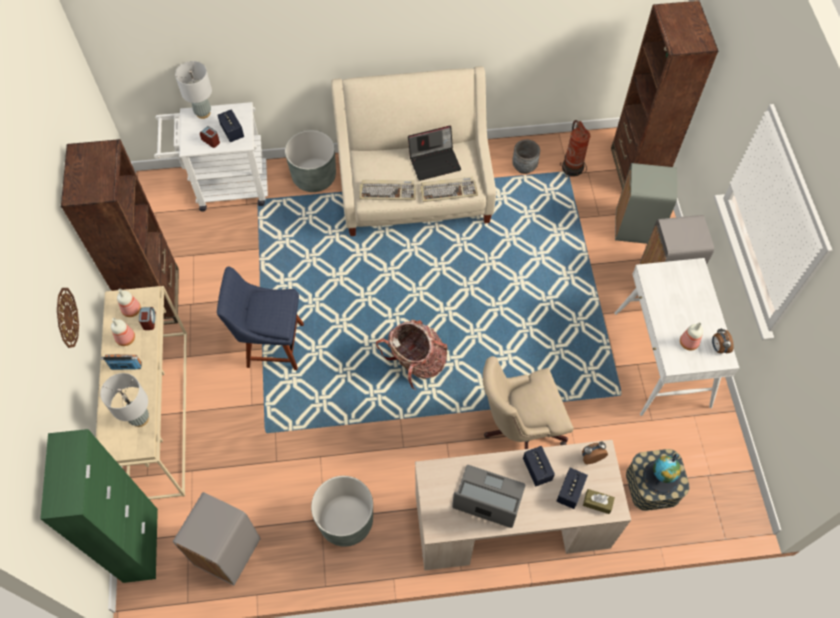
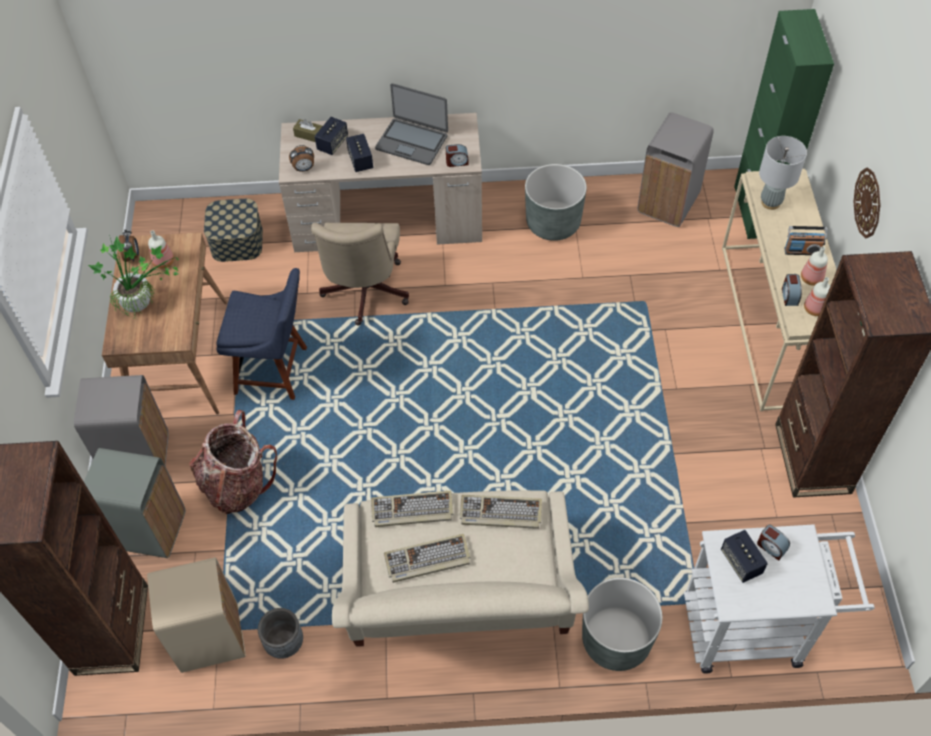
camera: 175 degrees left, 5 degrees down
grey table lamp [175,61,212,119] -> none
blue chair [217,267,304,370] -> blue chair moved to [216,268,307,400]
backpack [376,320,448,390] -> backpack moved to [189,410,277,514]
laptop [408,126,461,181] -> keyboard [384,534,471,583]
beige office chair [483,356,573,449] -> beige office chair turned 105 degrees clockwise [311,222,409,326]
fire extinguisher [560,120,590,177] -> beige trash can [147,557,246,673]
white desk [614,258,739,416] -> brown desk [102,232,228,415]
globe [643,453,681,495] -> none
none -> potted plant [88,235,179,320]
none -> alarm clock [446,144,469,167]

